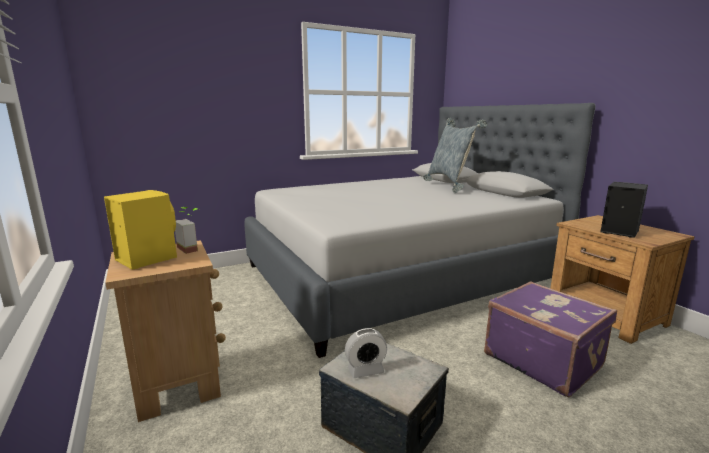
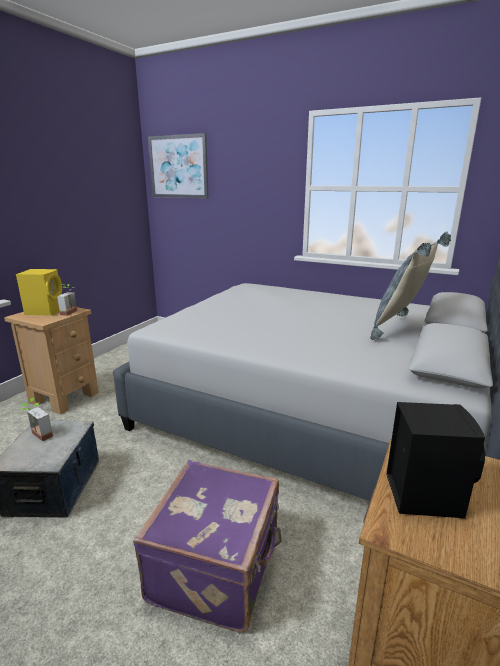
camera: 55 degrees right, 5 degrees up
alarm clock [345,328,387,378] -> potted plant [21,398,53,442]
none -> picture [148,133,209,198]

